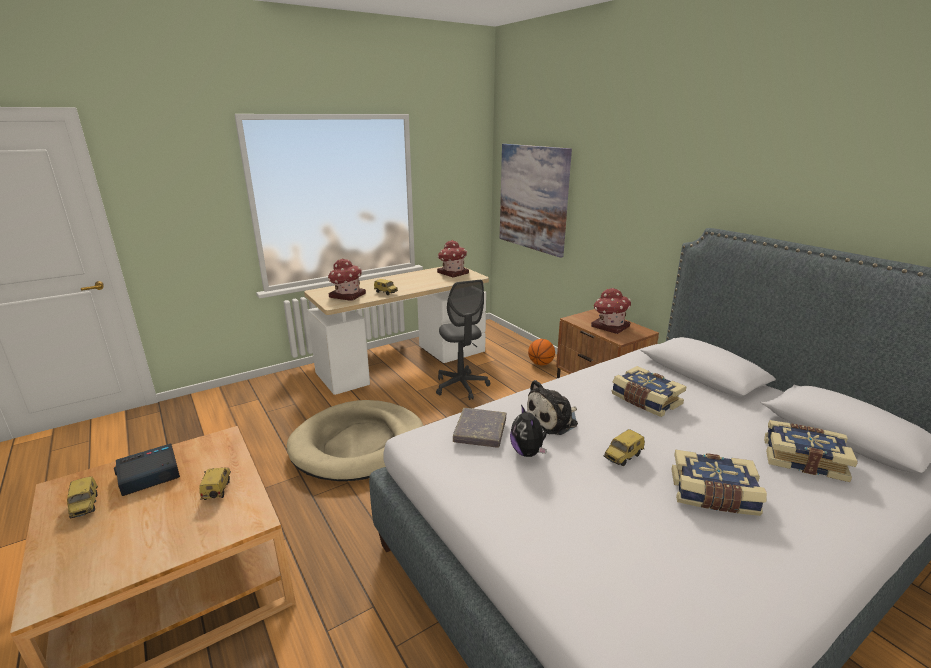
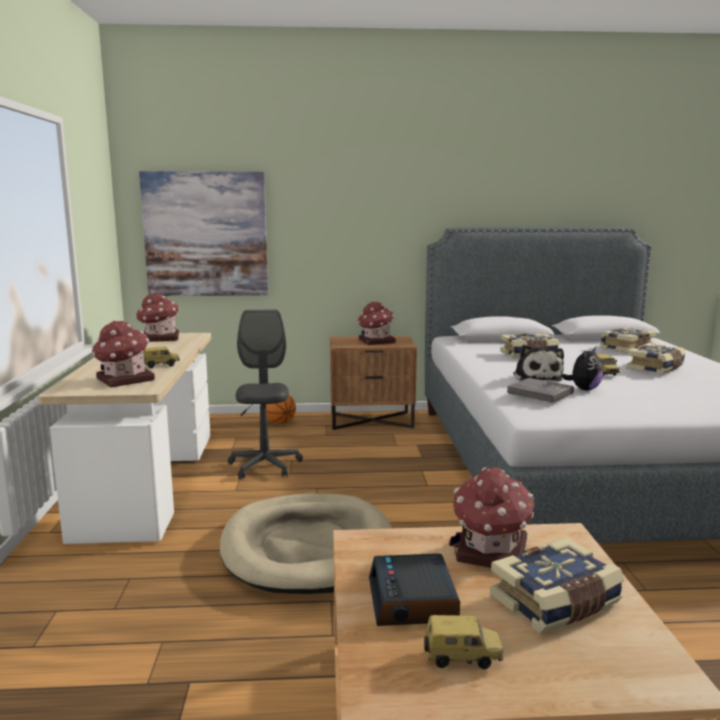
camera: 60 degrees left, 10 degrees down
toy car [199,468,231,500] -> toy house [449,467,535,568]
grey office chair [436,280,490,400] -> grey office chair turned 105 degrees counterclockwise [228,309,303,479]
plush toy [510,405,547,457] -> plush toy turned 60 degrees counterclockwise [562,347,603,390]
none -> book [490,538,624,634]

